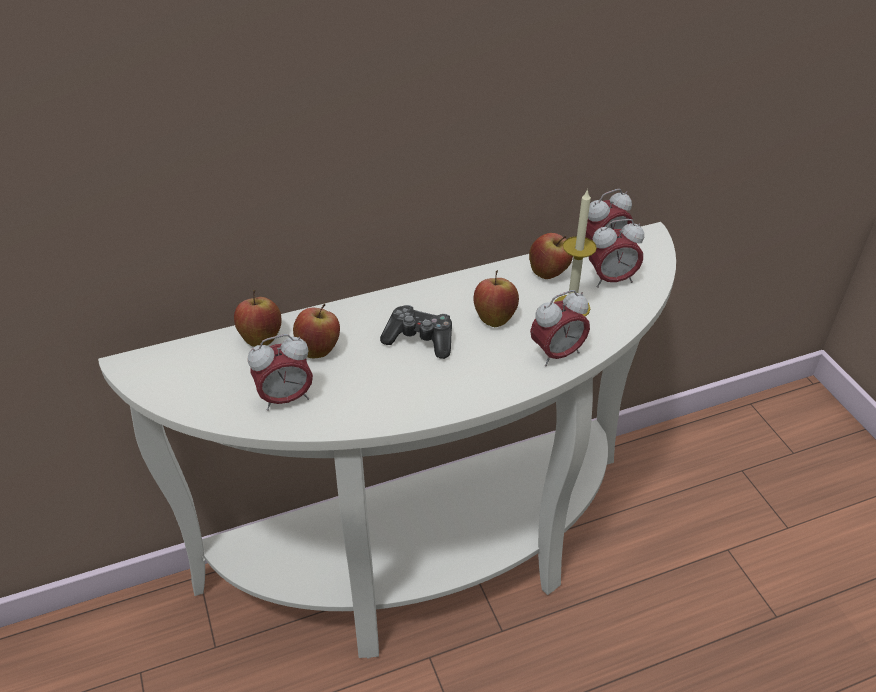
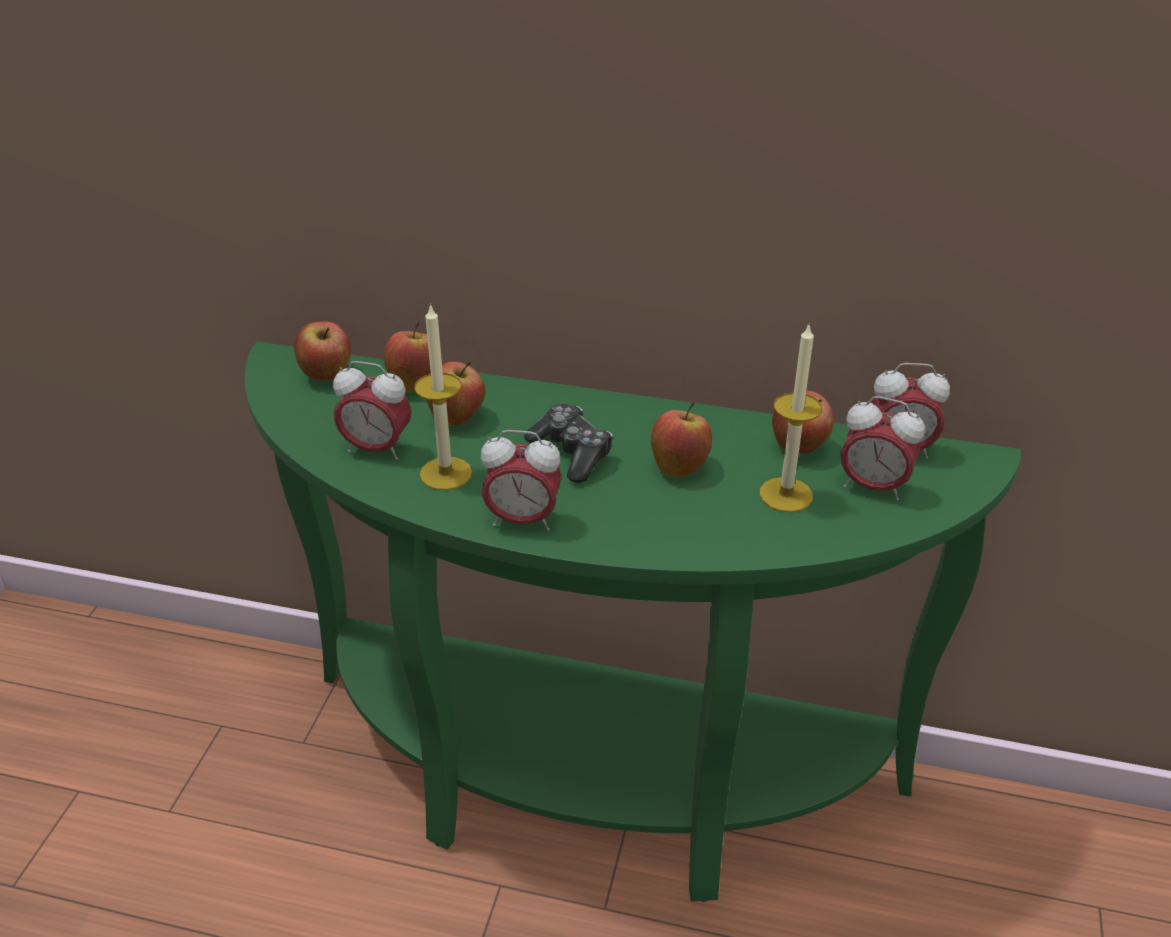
camera: 35 degrees right, 5 degrees down
white console table [98,222,676,658] -> green console table [245,342,1021,902]
alarm clock [530,290,590,367] -> alarm clock moved to [481,430,562,531]
none -> apple [294,321,351,380]
none -> candle [414,303,472,490]

